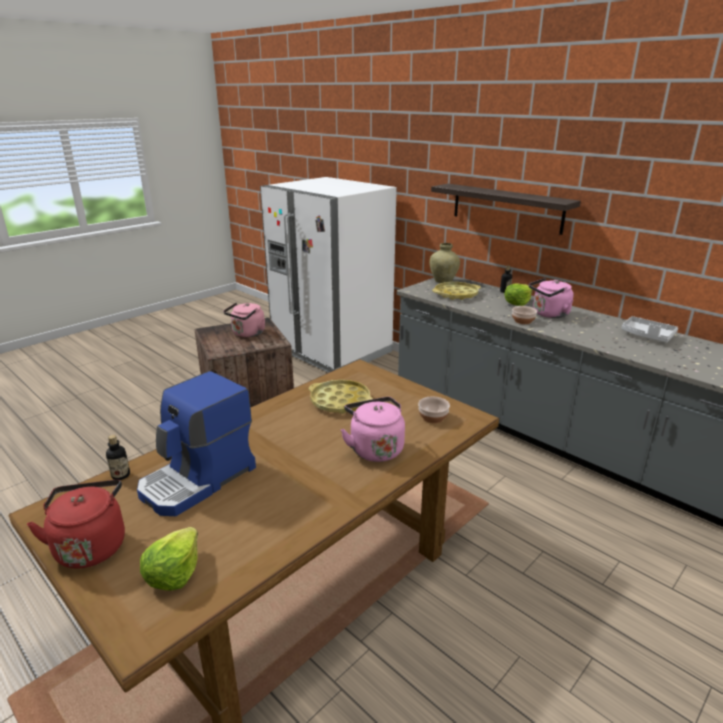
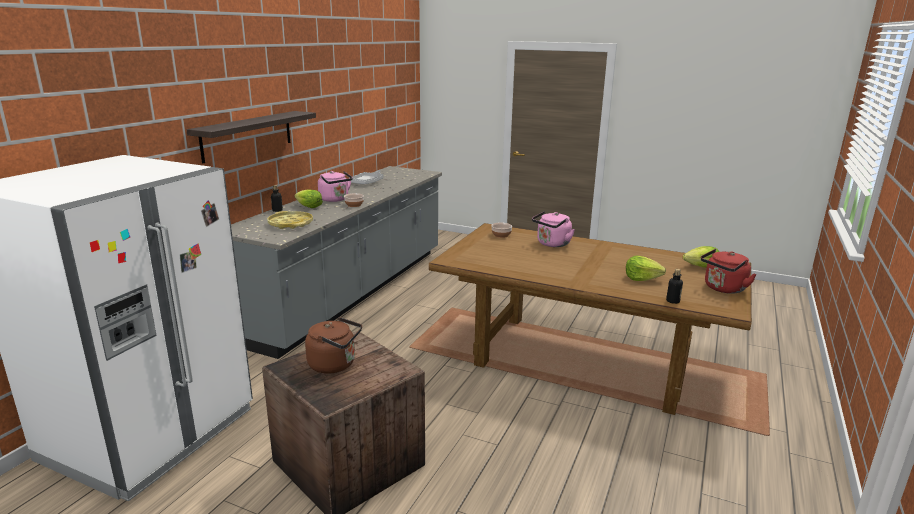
camera: 110 degrees left, 5 degrees down
coffee machine [137,371,256,516] -> lettuce [626,256,666,281]
pink kettle [223,302,265,337] -> brown kettle [305,317,362,374]
yellow tray [309,380,373,414] -> none
beige vase [429,243,460,283] -> none

